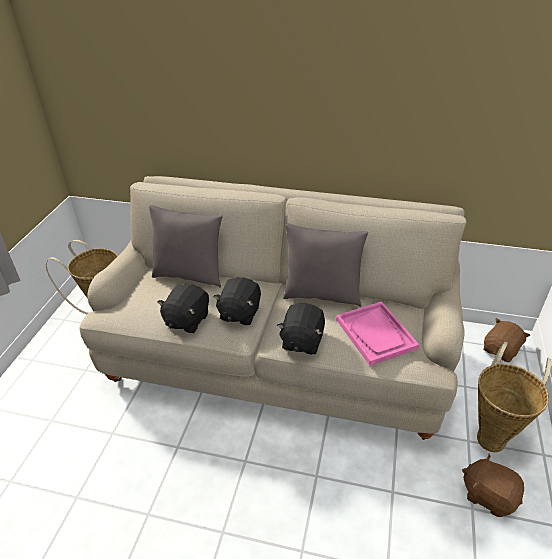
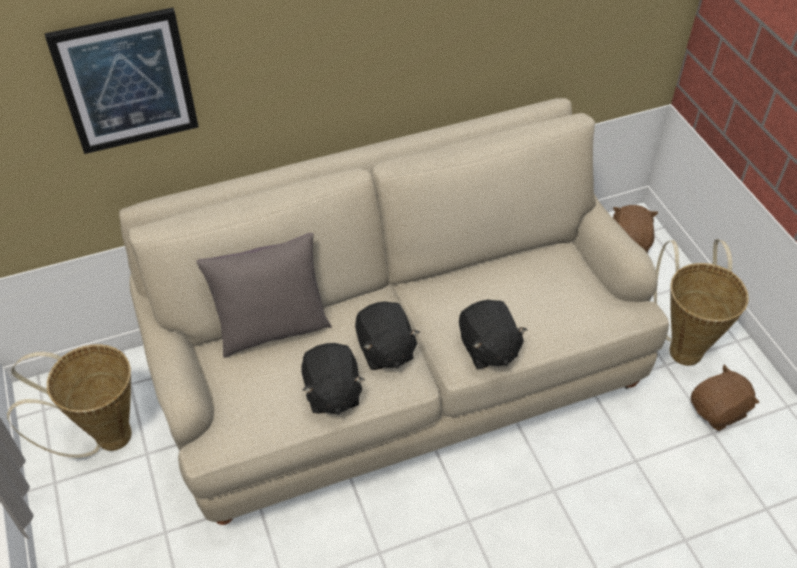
camera: 35 degrees left, 10 degrees up
grey pillow [283,223,368,307] -> none
pink tray [336,301,419,366] -> none
brown plush toy [462,454,524,517] -> brown plush toy turned 150 degrees clockwise [691,364,759,431]
none -> picture [44,8,199,154]

